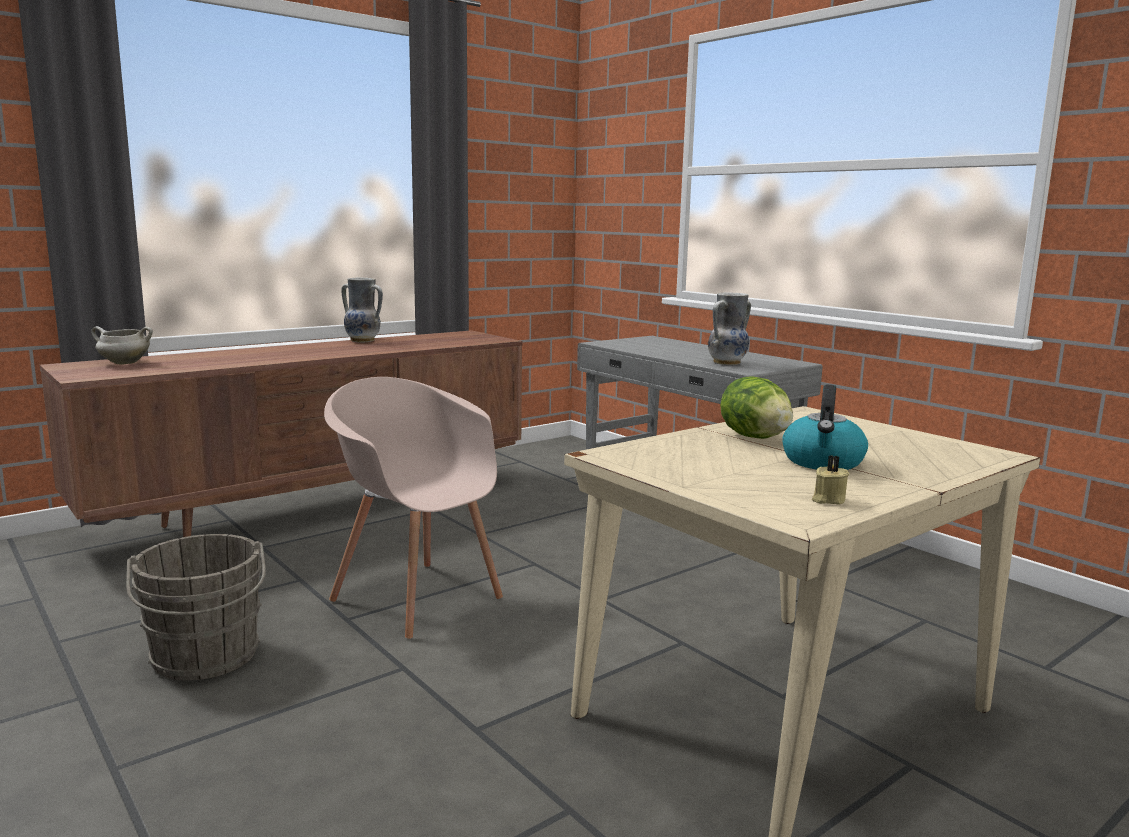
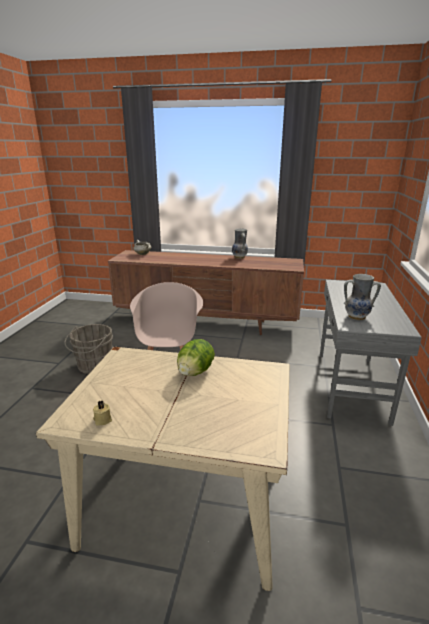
camera: 50 degrees right, 10 degrees up
kettle [782,384,868,470] -> none

